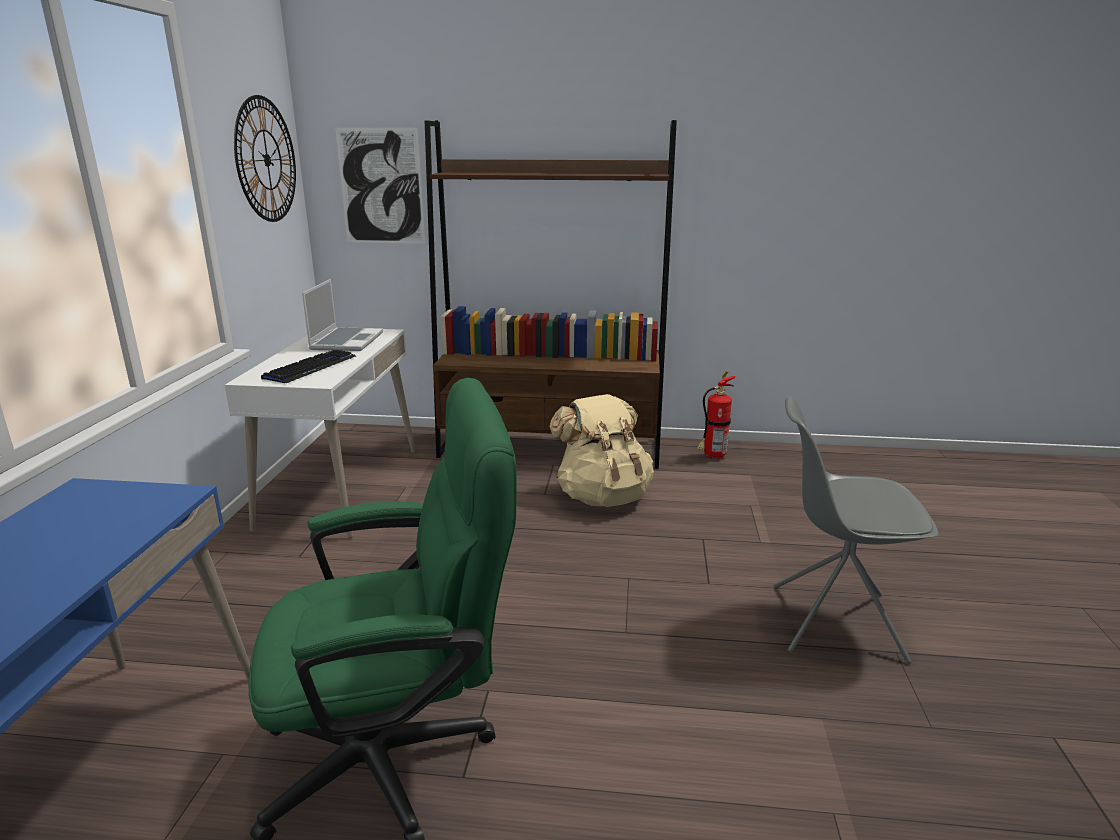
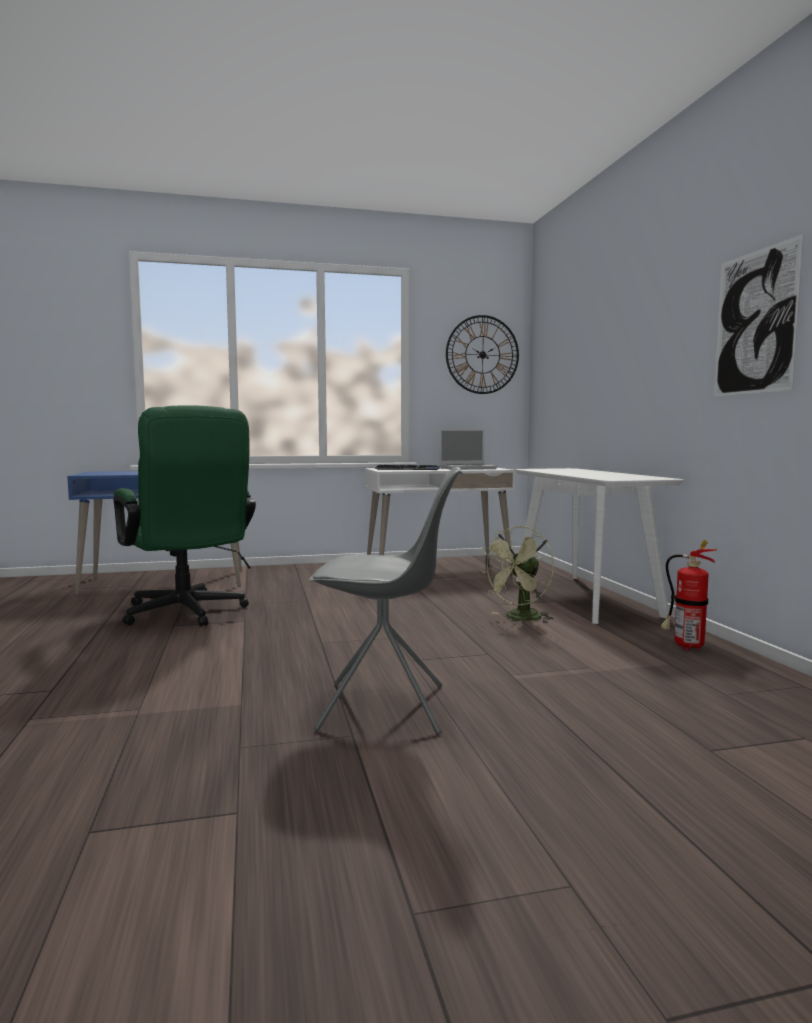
camera: 70 degrees right, 15 degrees down
picture [335,128,425,244] -> picture moved to [714,234,804,397]
brown bookcase [425,120,677,469] -> white console table [515,468,684,624]
beige backpack [549,394,654,507] -> green fan [480,526,554,624]
grey chair [774,396,939,664] -> grey chair turned 105 degrees clockwise [308,467,464,735]

